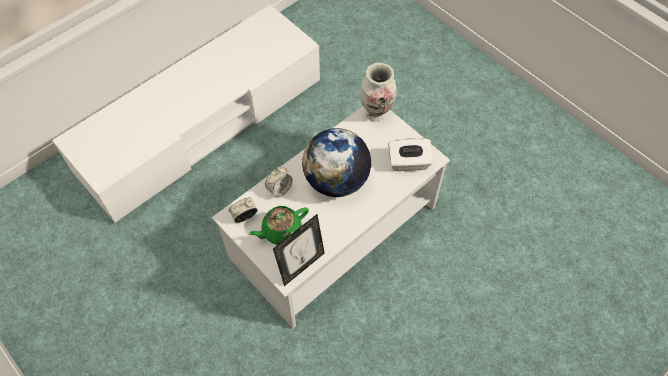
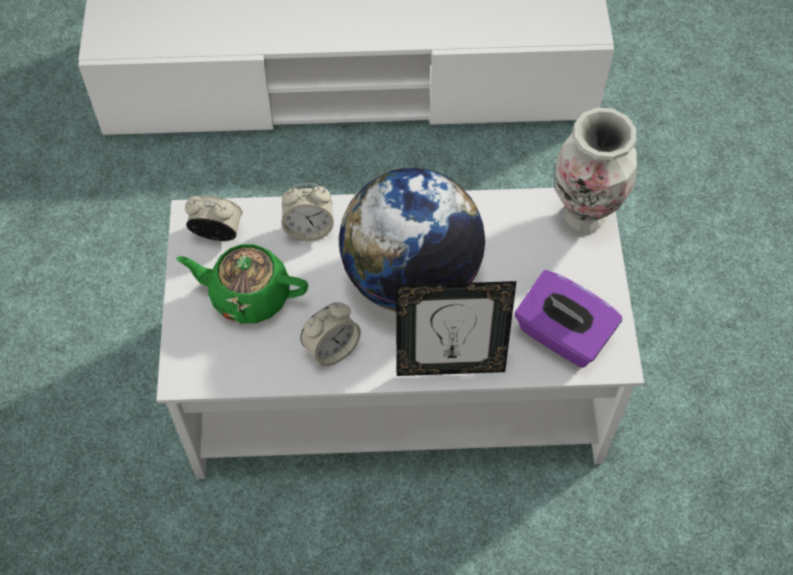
camera: 40 degrees right, 0 degrees up
picture frame [273,214,325,286] -> picture frame moved to [396,281,517,376]
white tissue box [388,138,433,171] -> purple tissue box [514,270,622,368]
none -> alarm clock [300,302,361,367]

